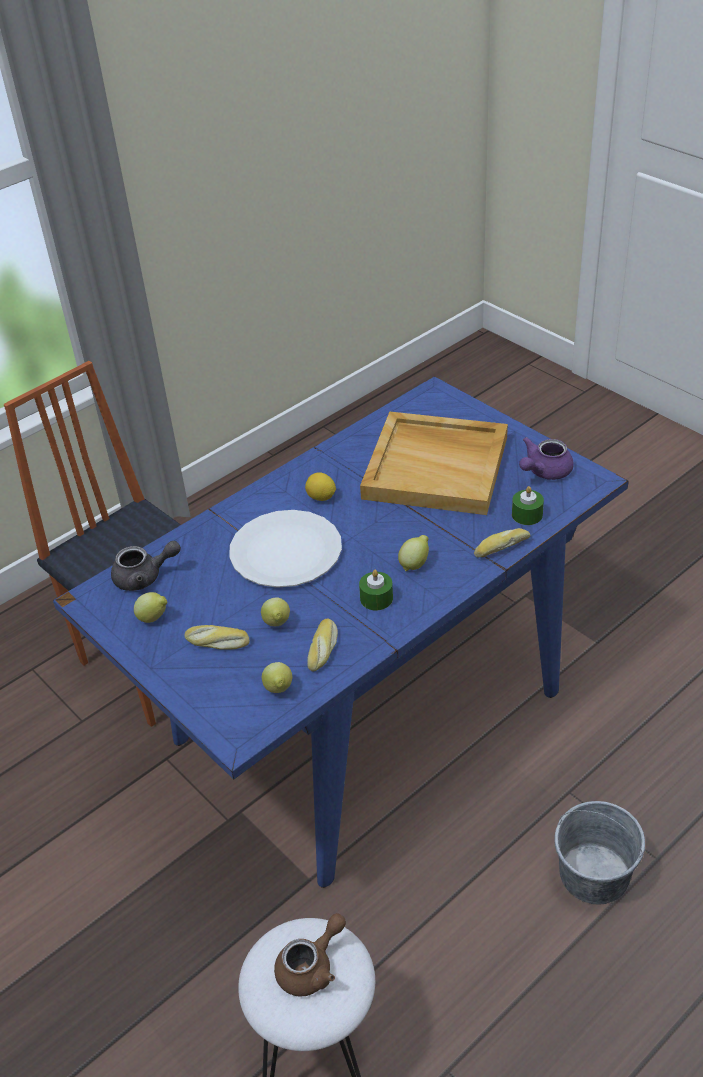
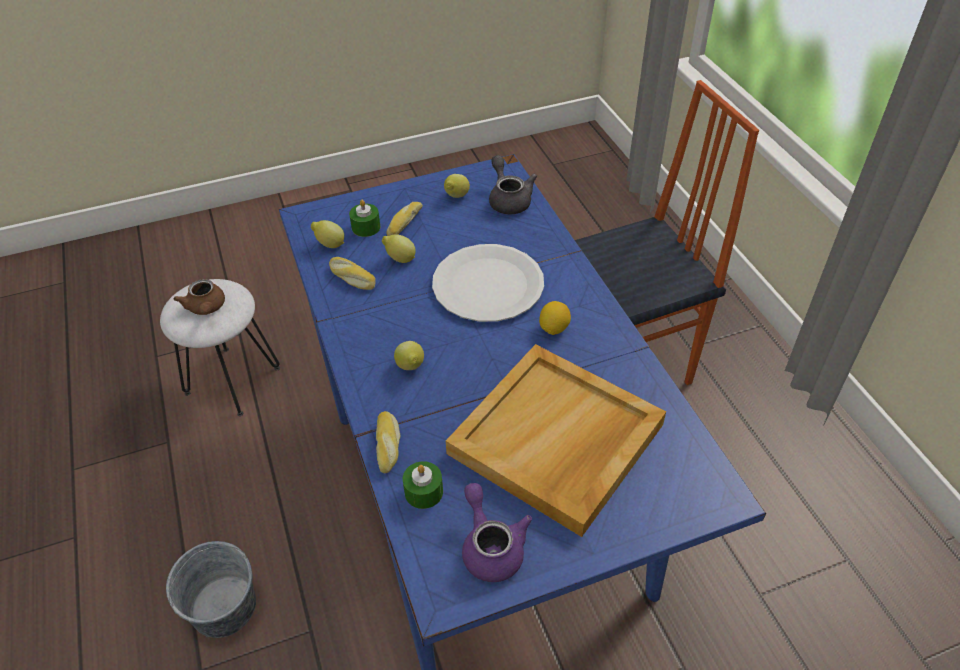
camera: 110 degrees right, 5 degrees up
grey teapot [111,541,181,591] -> grey teapot turned 150 degrees clockwise [489,155,537,214]
green candle [359,570,393,610] -> green candle moved to [349,200,380,237]

